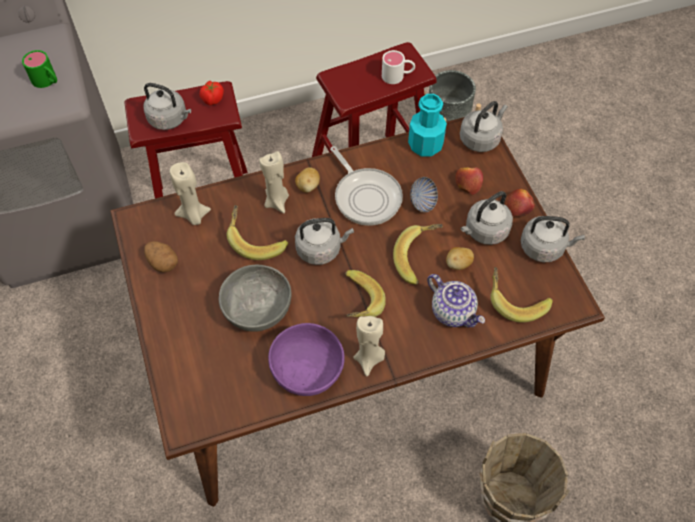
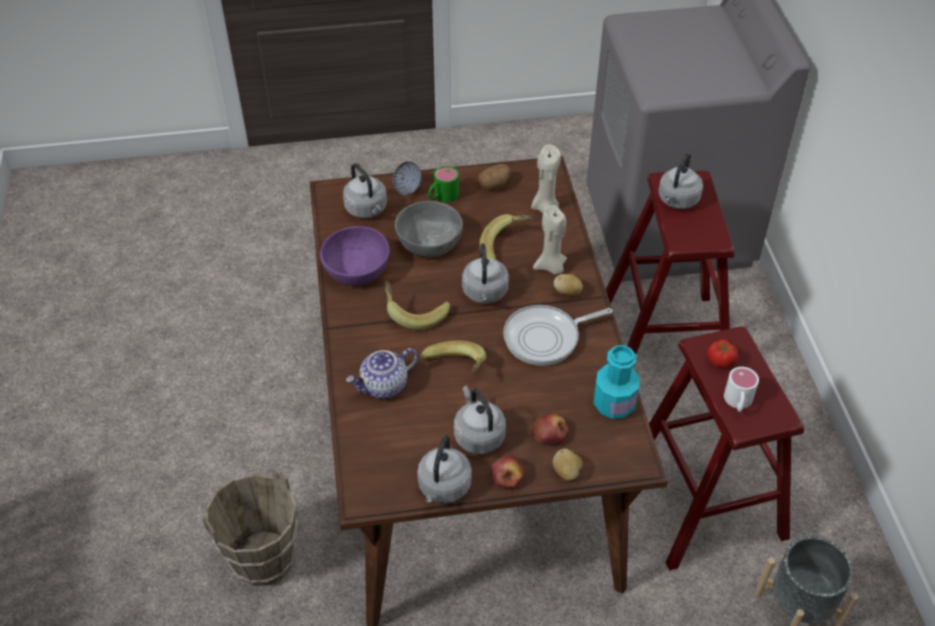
camera: 100 degrees right, 10 degrees down
green mug [22,50,57,88] -> green mug moved to [428,166,459,202]
tomato [200,81,224,105] -> tomato moved to [707,340,738,368]
beige candle [353,316,385,376] -> none
bowl [410,177,438,213] -> bowl moved to [393,161,422,195]
potato [446,247,474,270] -> potato moved to [553,448,583,481]
grey kettle [460,101,508,152] -> grey kettle moved to [343,163,387,218]
banana [490,267,553,323] -> none

